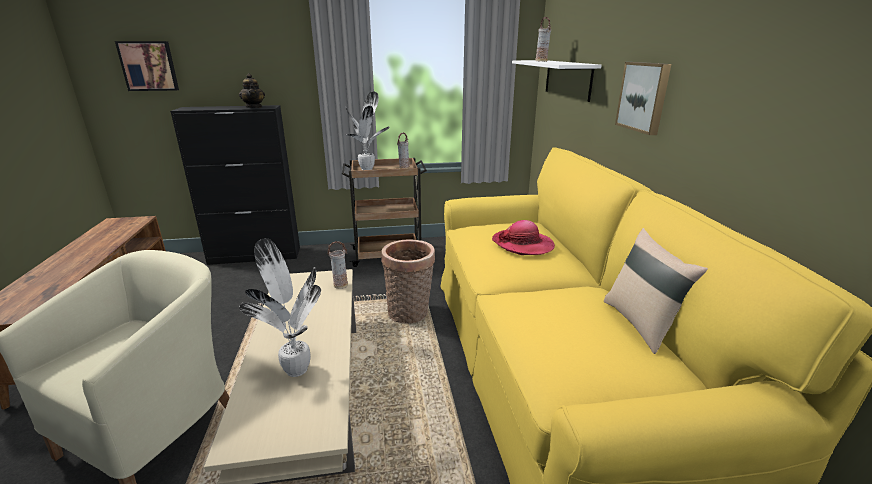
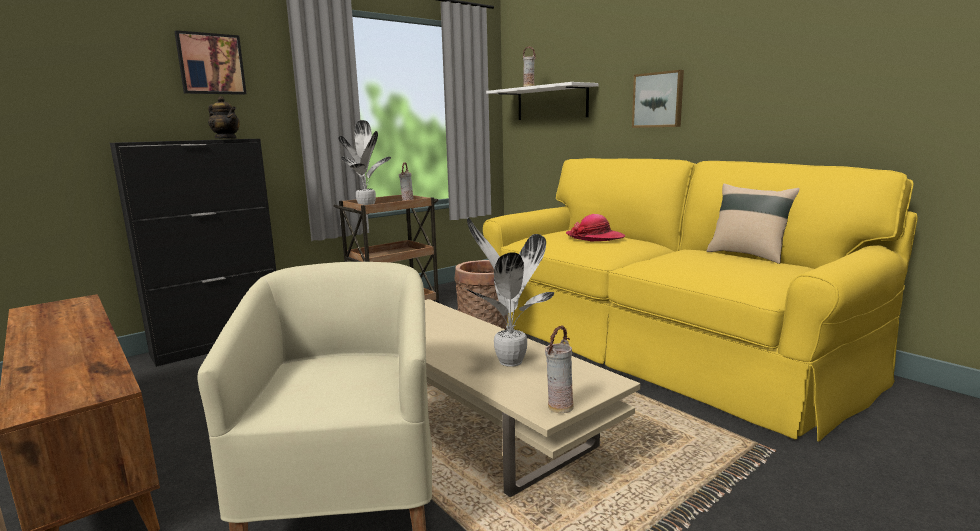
camera: 30 degrees left, 10 degrees down
picture [115,41,179,91] -> picture moved to [174,30,247,95]
vase [327,241,348,289] -> vase moved to [545,325,574,413]

